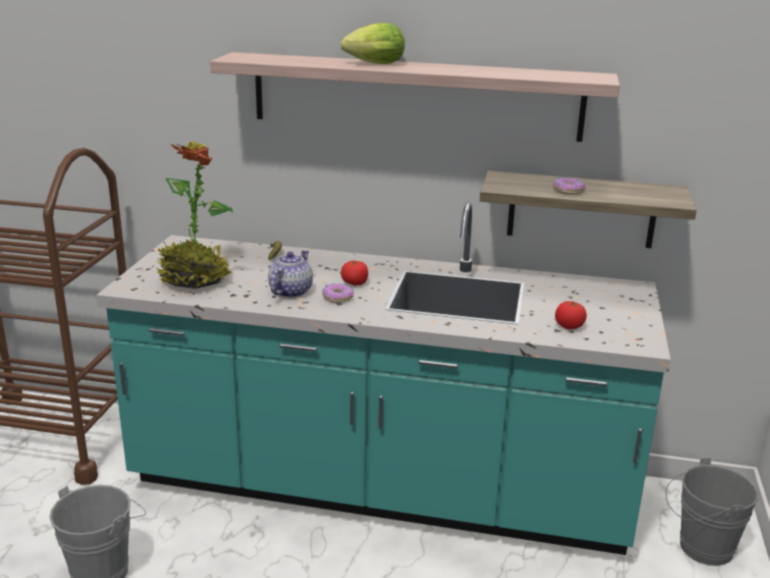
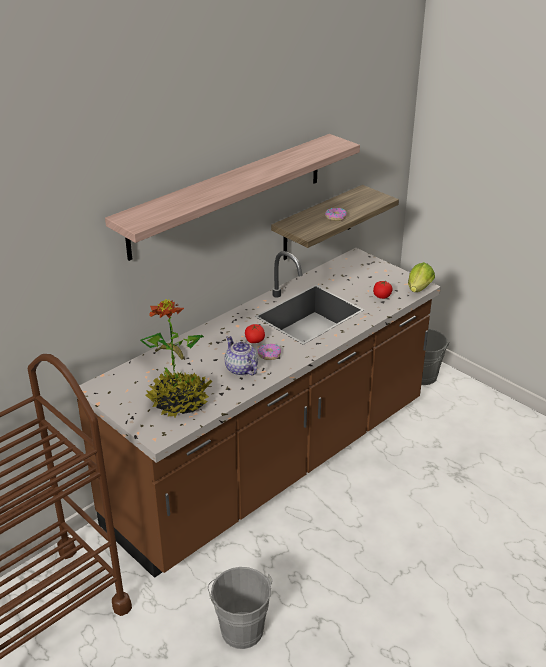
camera: 55 degrees left, 10 degrees up
turquoise counter [96,202,671,555] -> brown counter [74,248,441,578]
lettuce [341,23,405,64] -> lettuce moved to [408,262,435,292]

